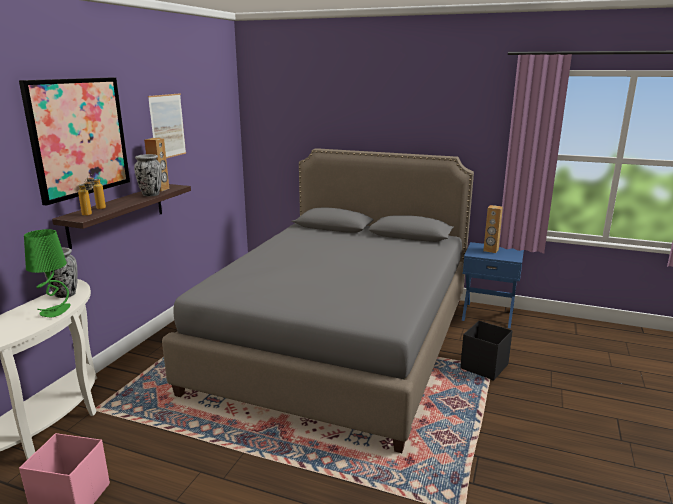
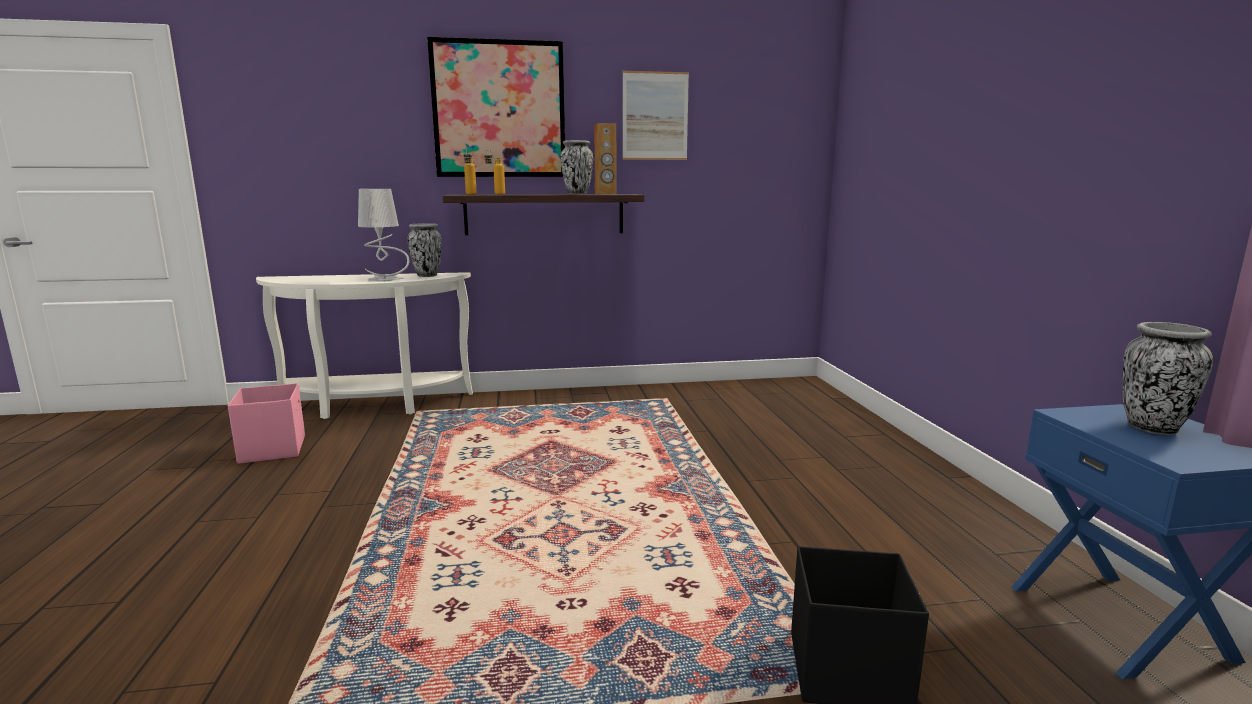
camera: 60 degrees right, 5 degrees down
green table lamp [24,229,71,317] -> grey table lamp [358,189,409,282]
grey bed [162,148,474,453] -> none
brown speaker [483,205,503,253] -> vase [1123,322,1213,435]

